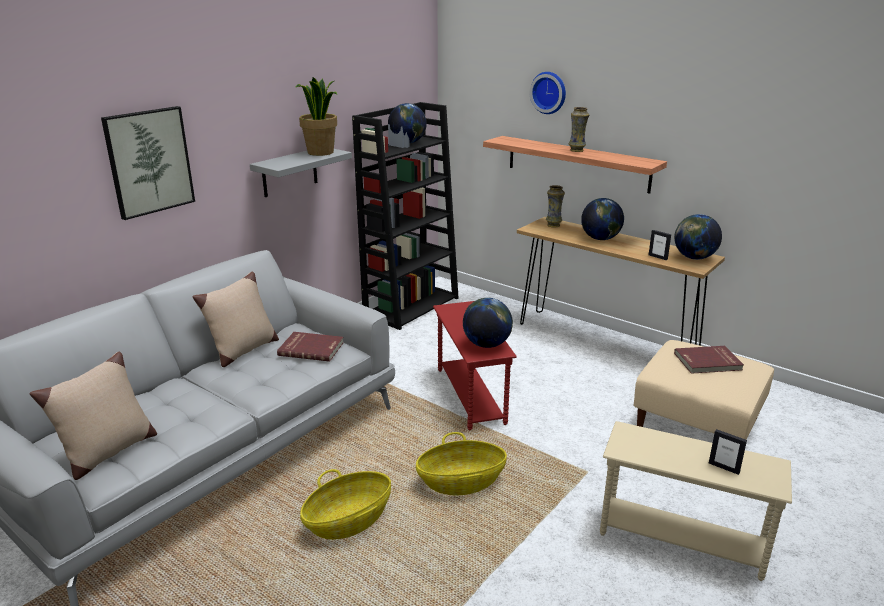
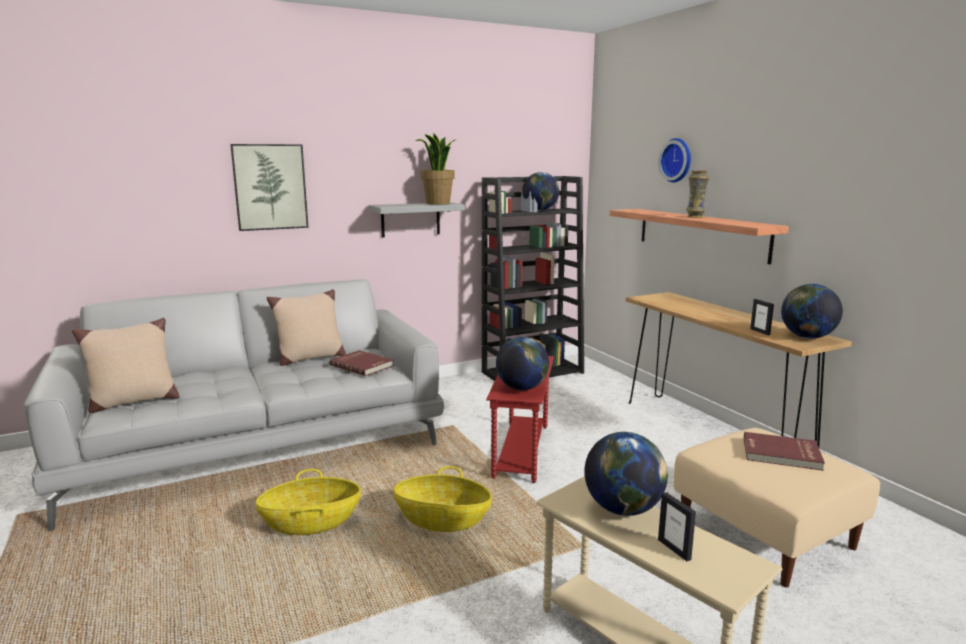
camera: 25 degrees right, 10 degrees down
vase [546,185,565,228] -> none
globe [581,198,624,240] -> globe moved to [584,432,668,516]

